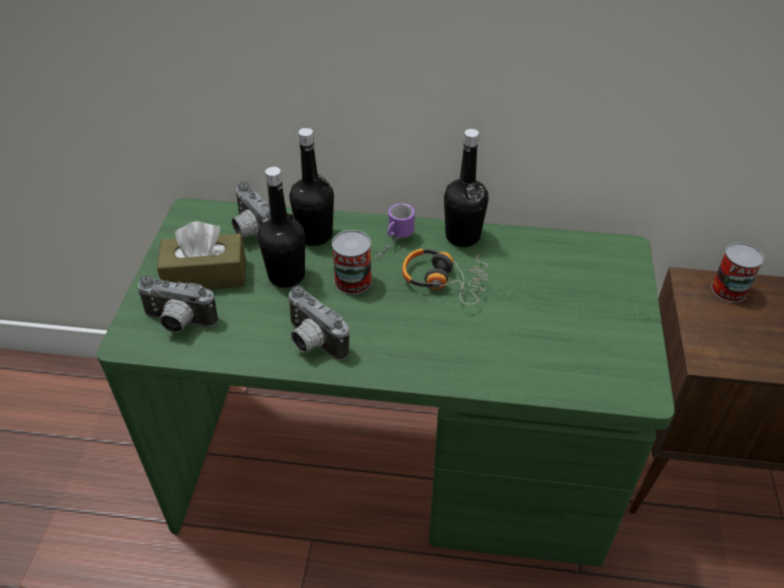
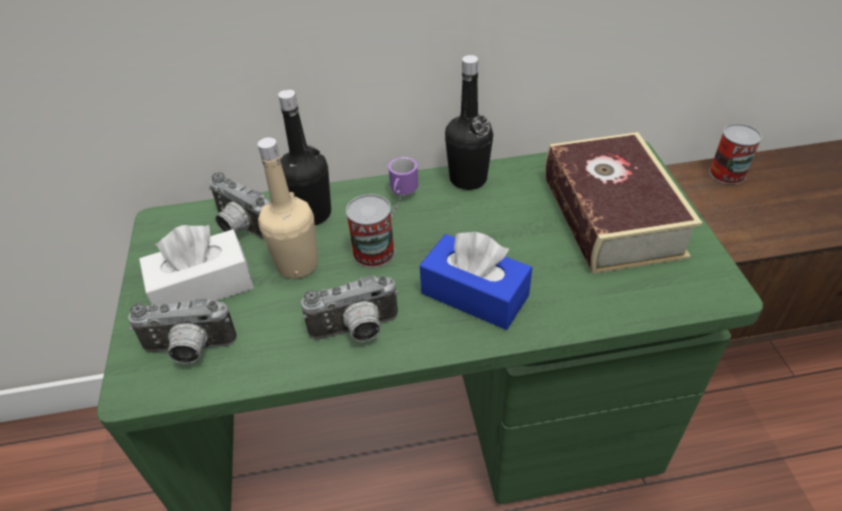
camera: 15 degrees left, 0 degrees up
brown tissue box [157,221,246,290] -> white tissue box [139,225,254,305]
black bottle [258,167,305,288] -> beige bottle [258,137,318,279]
camera [287,285,349,360] -> camera turned 45 degrees counterclockwise [301,275,398,342]
headphones [402,249,488,305] -> none
none -> blue tissue box [420,232,532,330]
none -> book [545,132,703,274]

